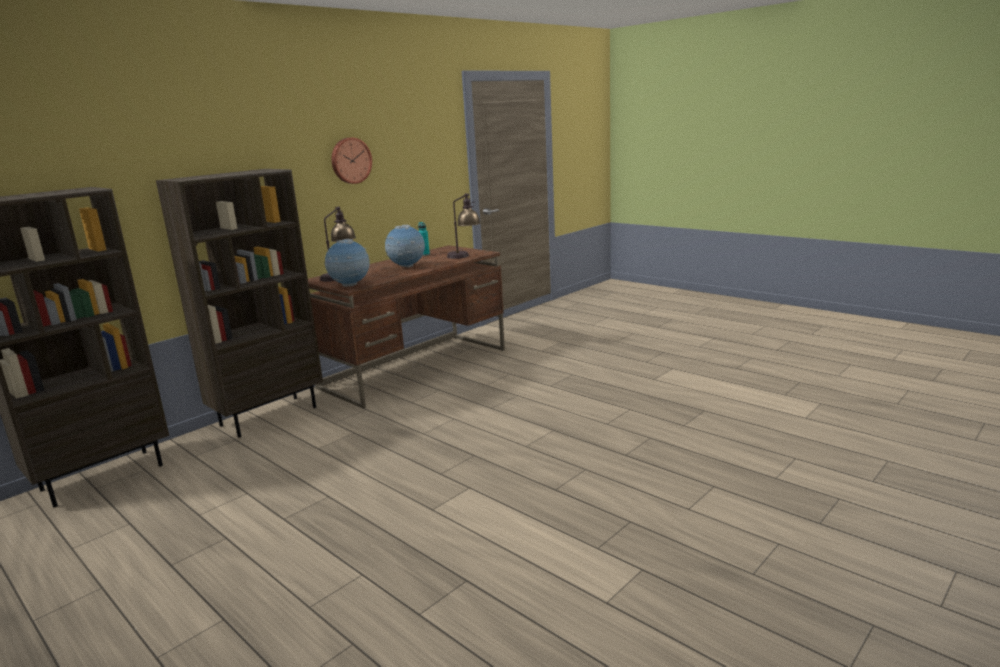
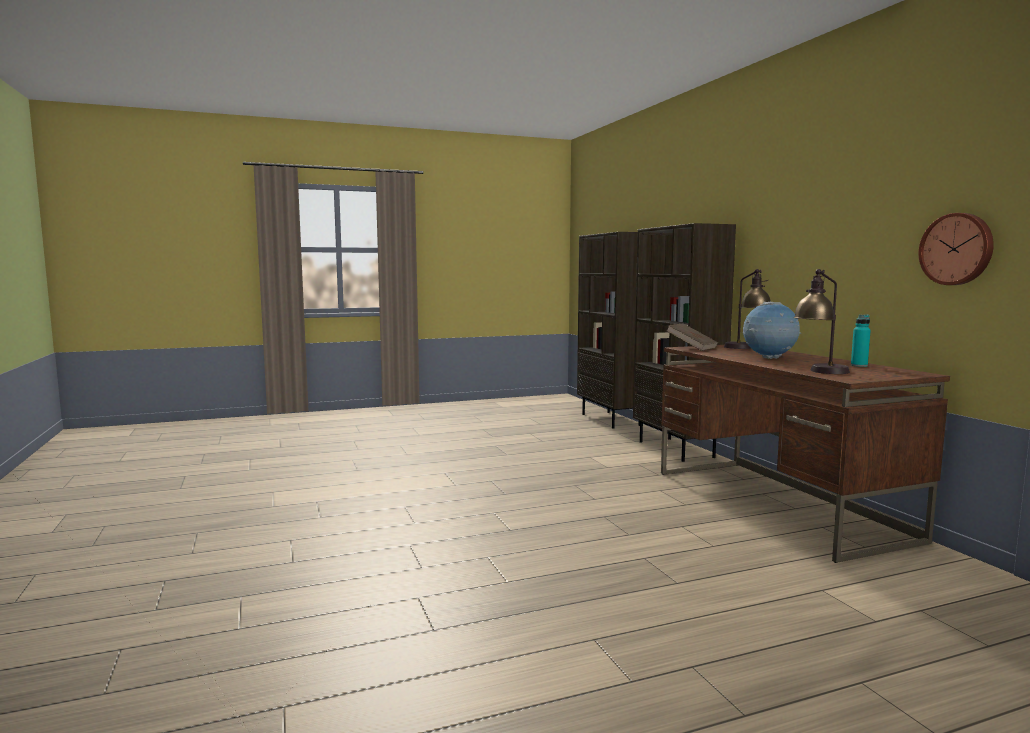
camera: 115 degrees right, 10 degrees down
globe [325,239,370,287] -> brown book [667,324,718,351]
wall clock [331,138,372,184] -> wall clock moved to [918,213,994,285]

